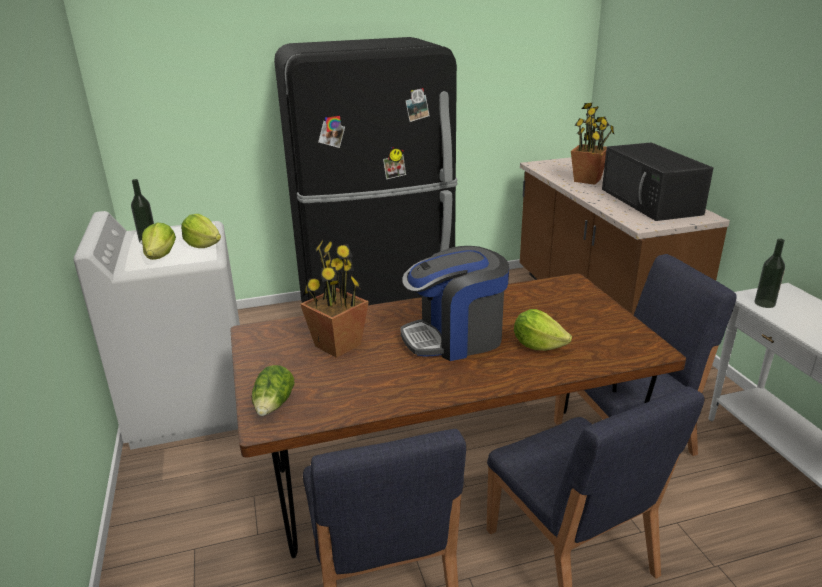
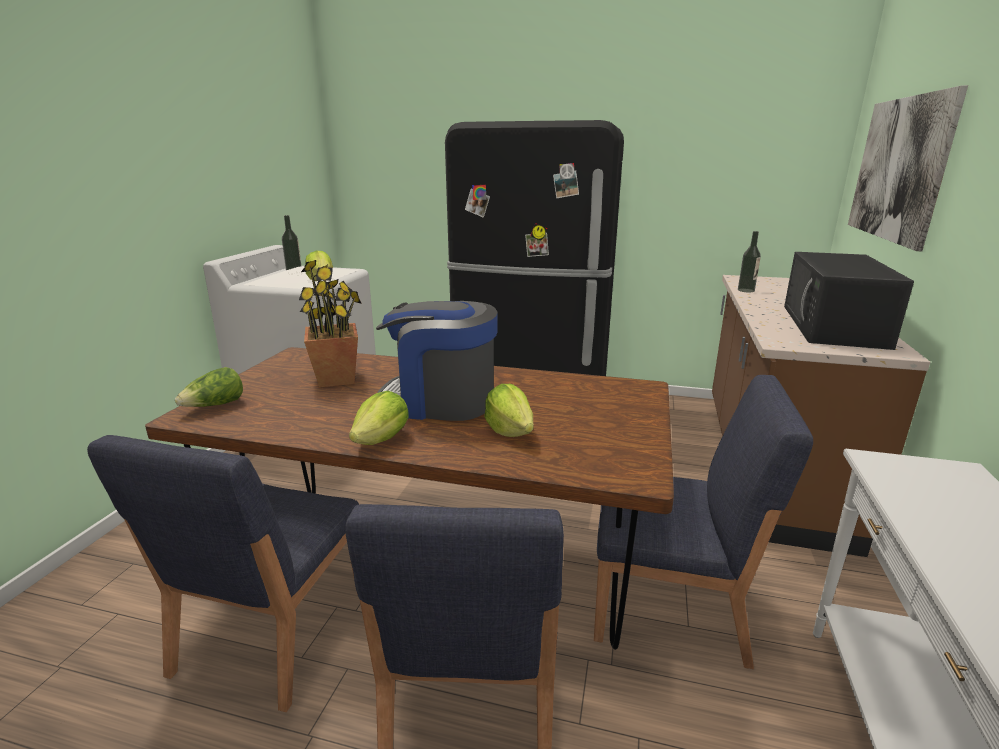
camera: 30 degrees right, 5 degrees down
lettuce [142,223,176,260] -> lettuce moved to [349,391,409,445]
potted plant [571,103,615,185] -> none
bottle [755,239,785,308] -> bottle moved to [738,231,761,292]
none -> picture [848,85,968,251]

